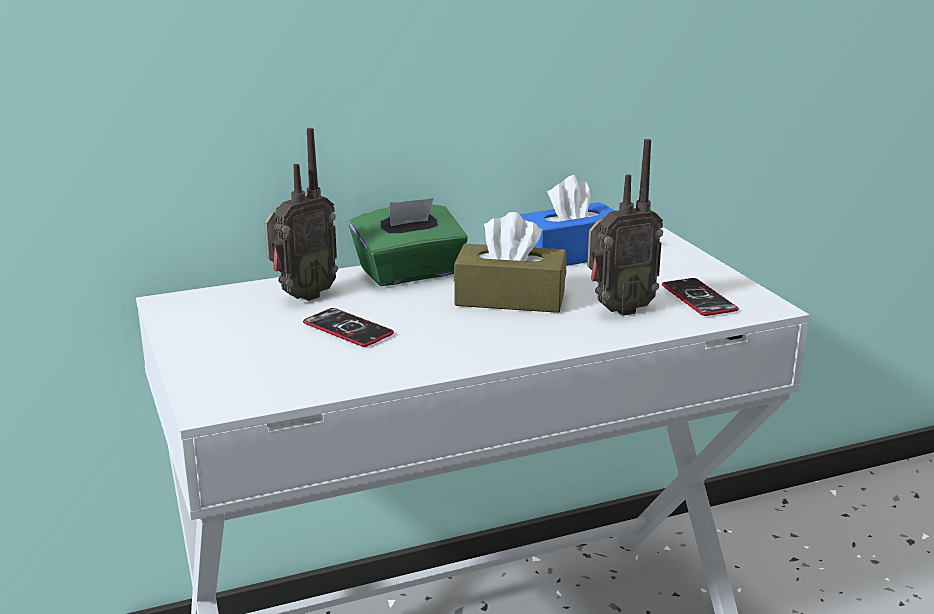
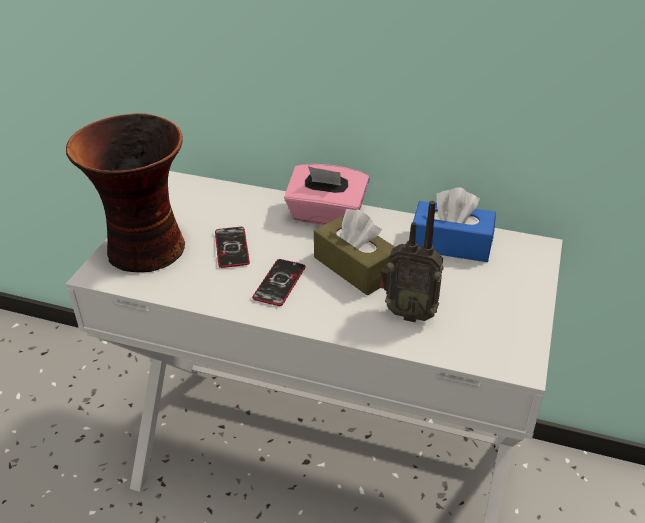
camera: 40 degrees right, 15 degrees up
radio [264,128,338,301] -> none
green tissue box [349,198,468,286] -> pink tissue box [284,164,370,225]
phone [662,278,738,316] -> phone moved to [252,259,305,306]
none -> vase [66,113,185,272]

